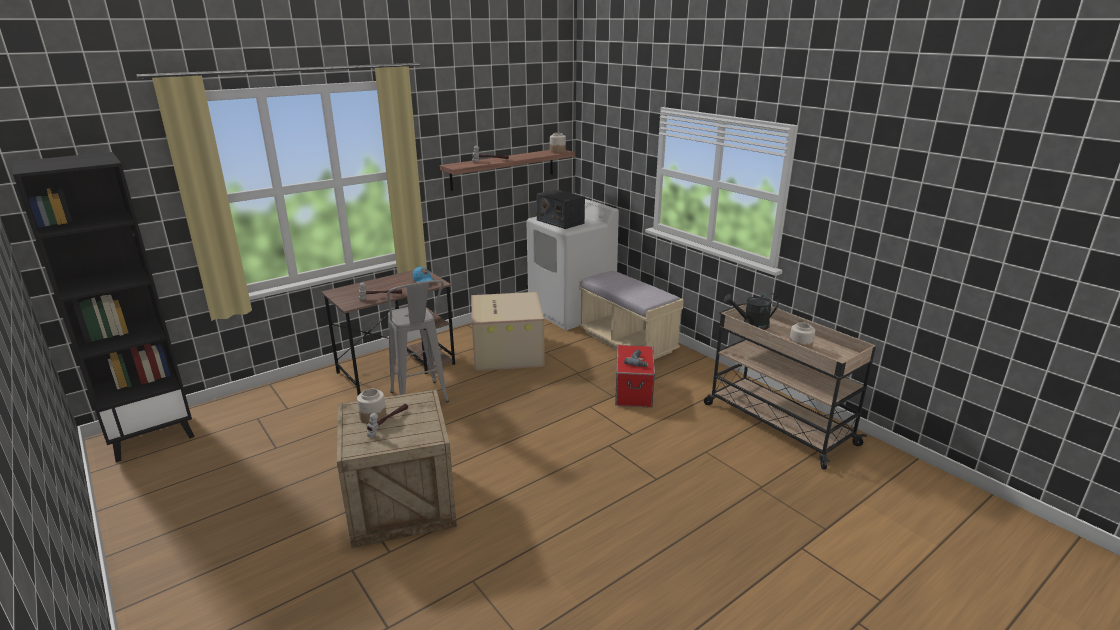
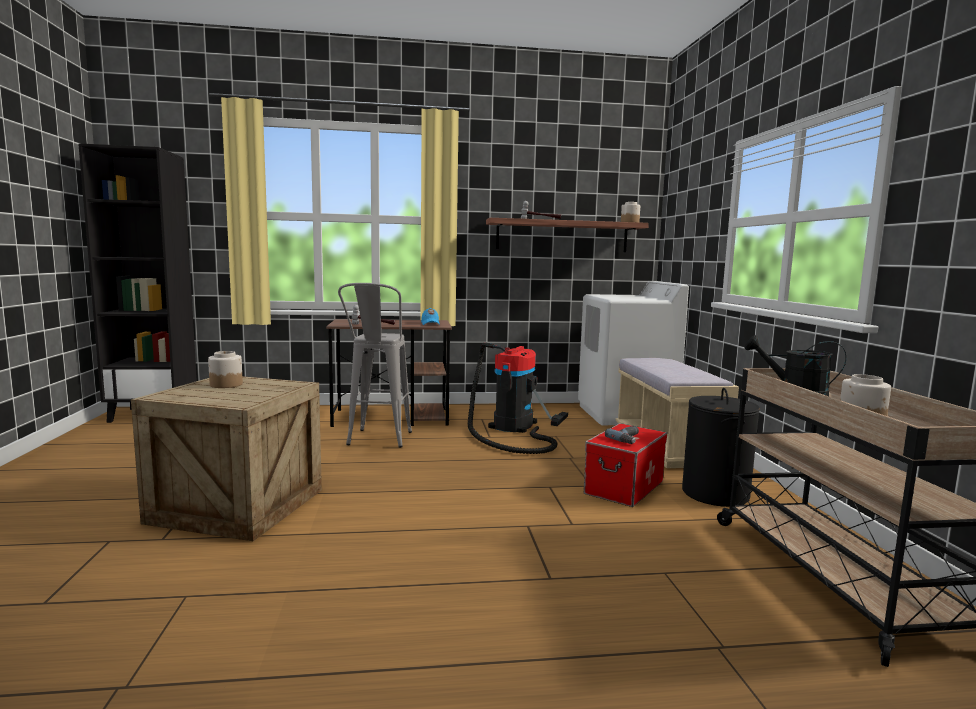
camera: 30 degrees right, 15 degrees down
hammer [367,404,408,438] -> none
cardboard box [471,292,545,371] -> vacuum cleaner [468,343,568,454]
radio [536,189,585,229] -> none
none -> black laundry basket [682,388,760,507]

